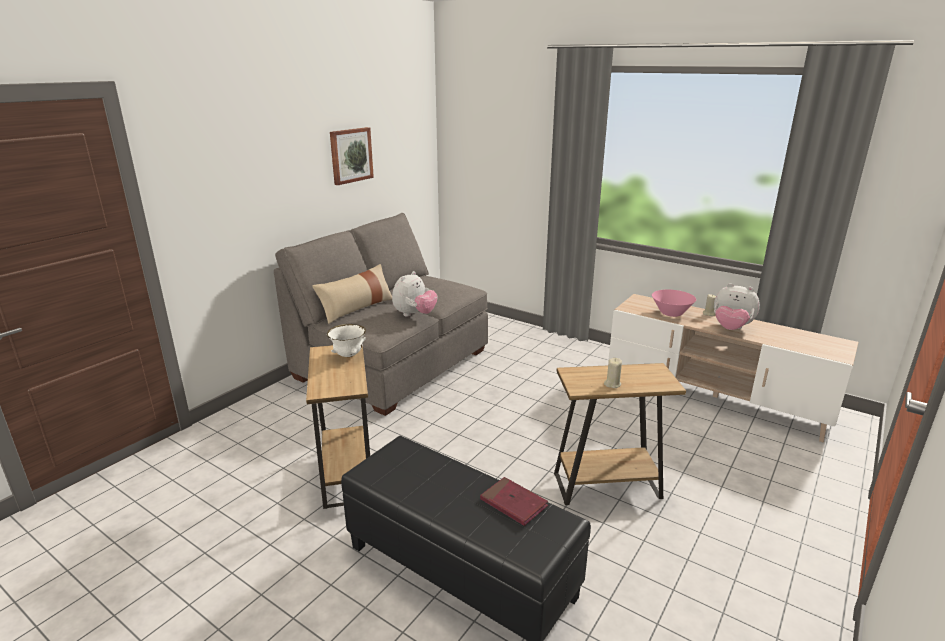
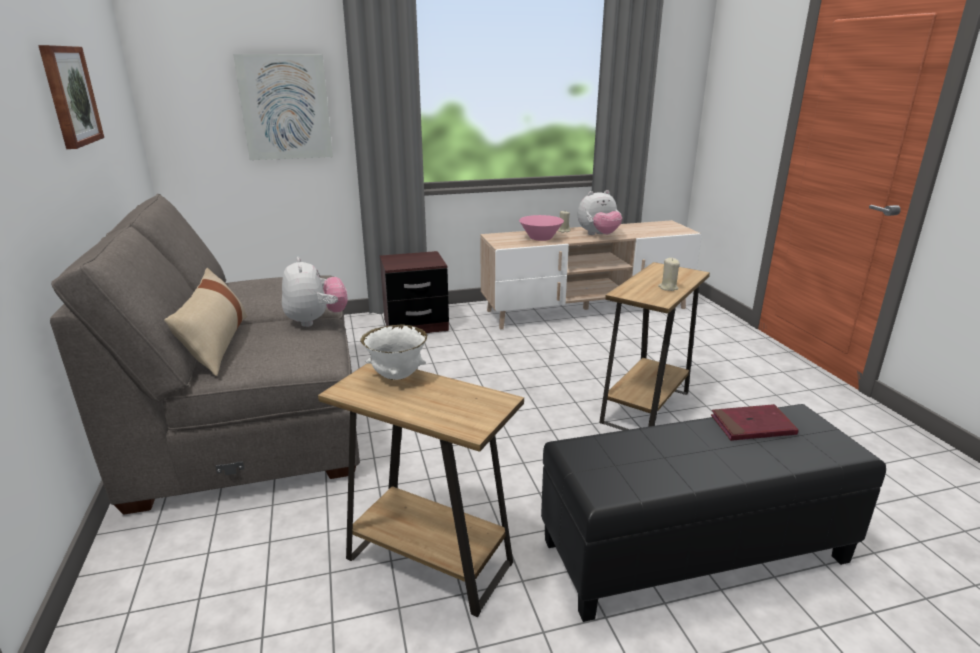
camera: 50 degrees left, 0 degrees up
none -> picture [233,54,333,160]
none -> brown nightstand [380,251,449,333]

